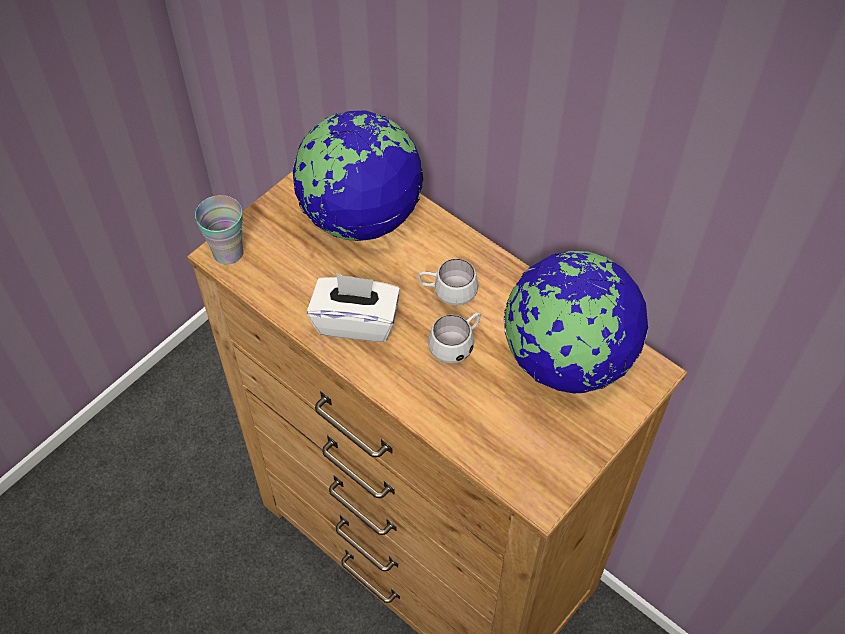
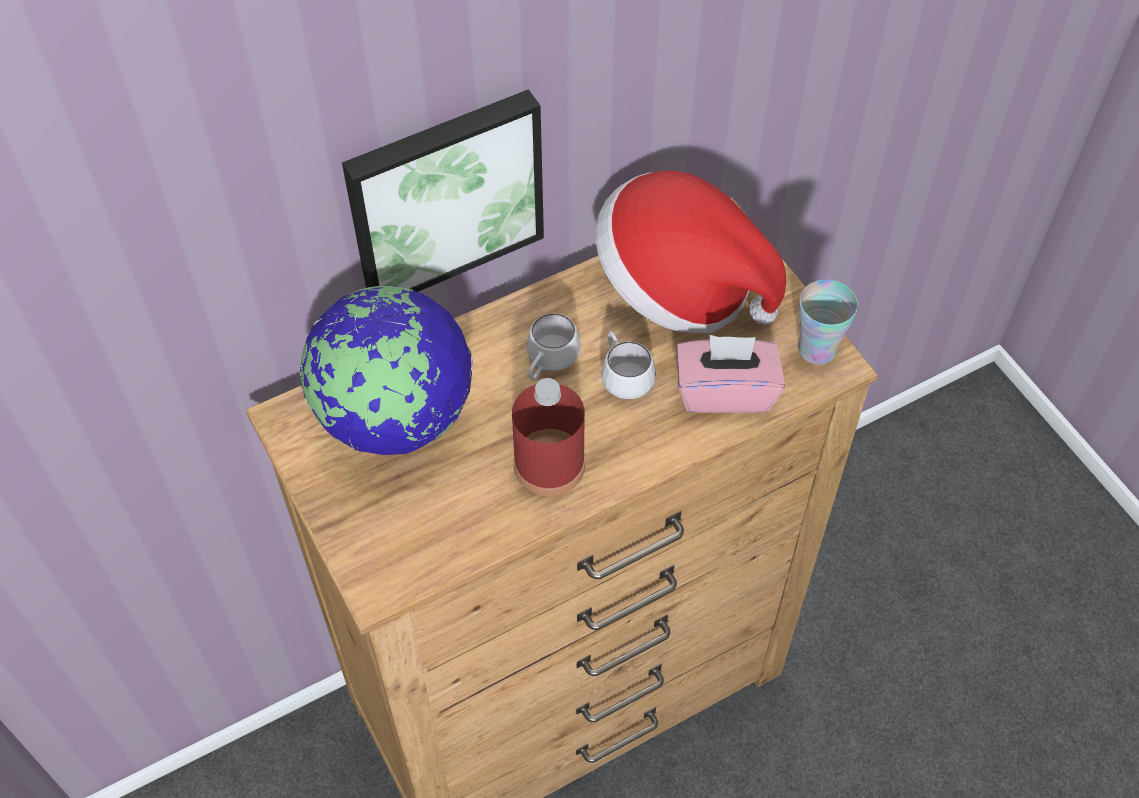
camera: 70 degrees left, 0 degrees up
cup [195,195,244,265] -> cup moved to [798,279,858,365]
white tissue box [307,274,400,342] -> red bottle [512,378,585,496]
globe [504,251,648,393] -> hat [596,171,786,333]
none -> picture [342,90,544,292]
none -> pink tissue box [676,335,785,413]

